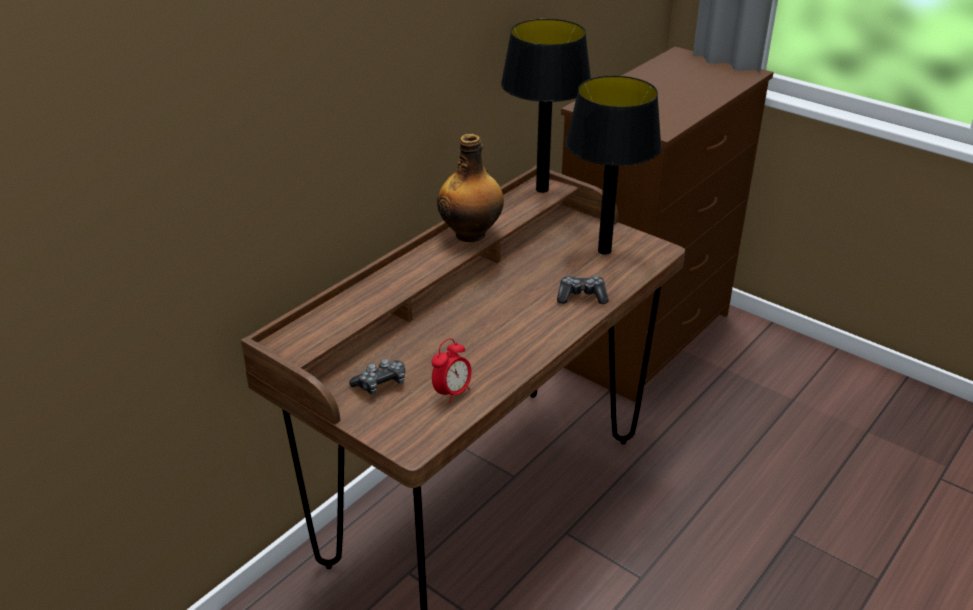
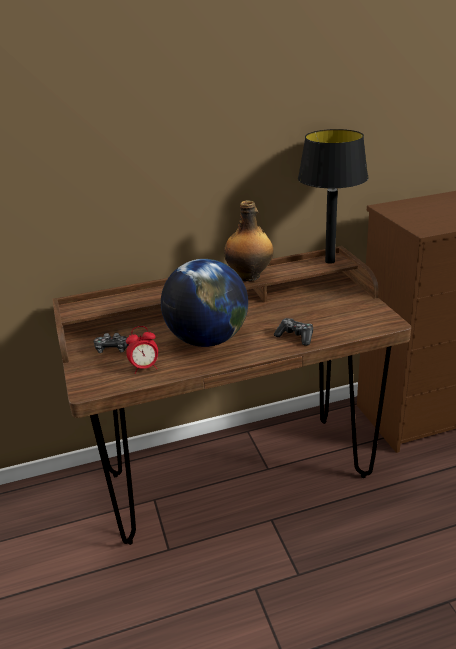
camera: 35 degrees right, 5 degrees down
black table lamp [566,76,662,255] -> none
none -> globe [161,259,248,347]

